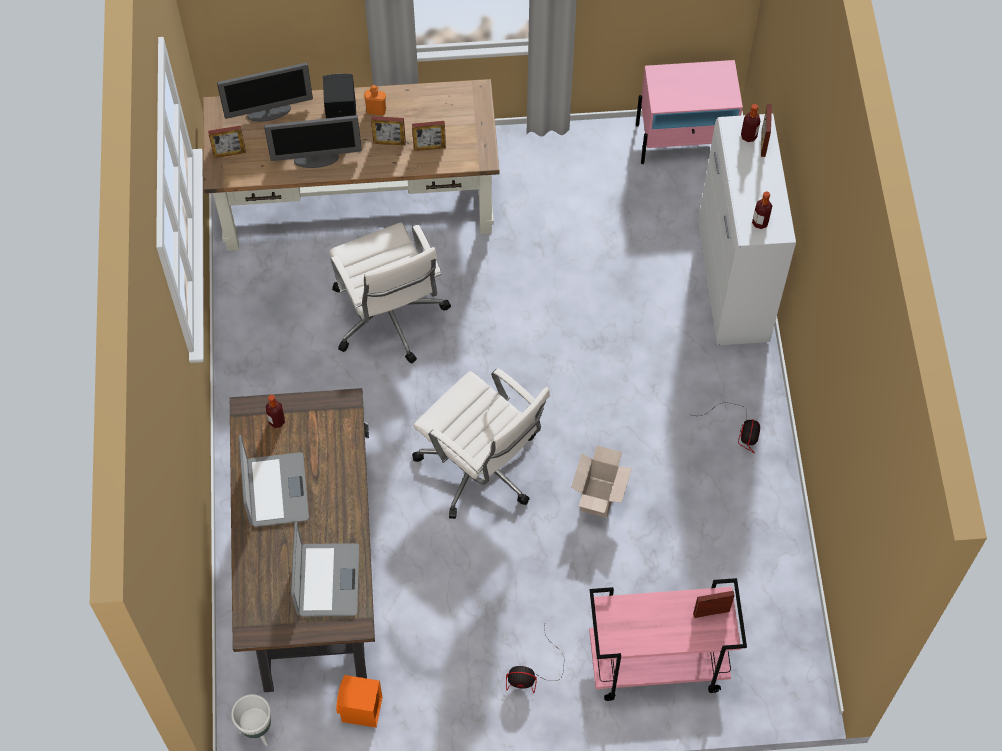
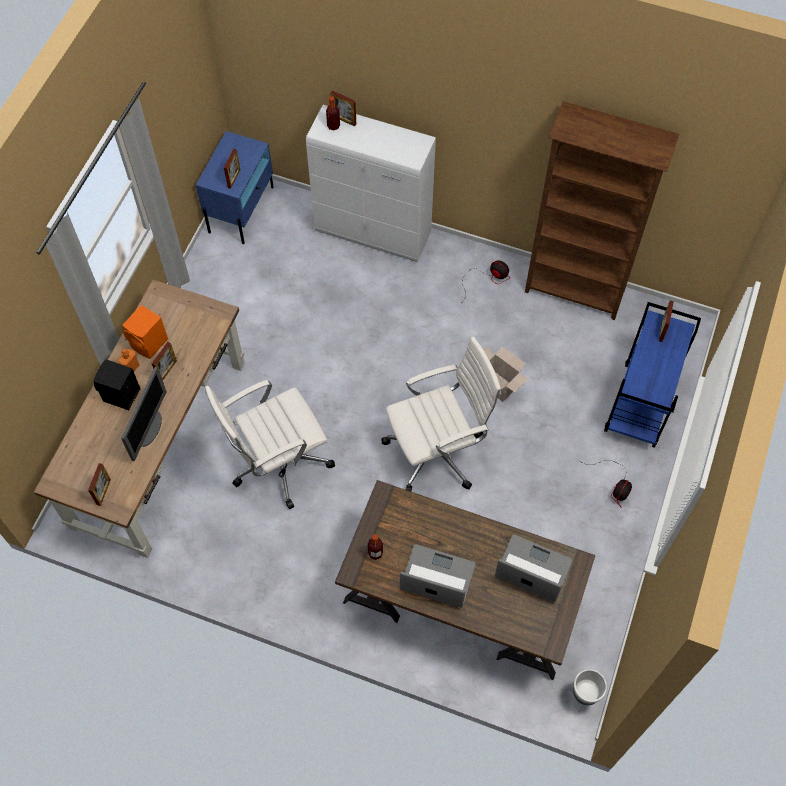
camera: 65 degrees left, 0 degrees up
monitor [217,63,313,122] -> none
white office chair [329,222,451,364] -> white office chair turned 150 degrees clockwise [205,380,335,509]
orange speaker [336,675,383,728] -> orange speaker moved to [122,305,168,359]
picture frame [412,121,446,151] -> picture frame moved to [224,148,240,189]
pink cart [589,578,747,701] -> blue cart [604,302,701,448]
pink nightstand [636,60,743,164] -> blue nightstand [196,131,274,244]
bottle [752,191,772,229] -> none
none -> brown bookcase [525,101,679,320]

